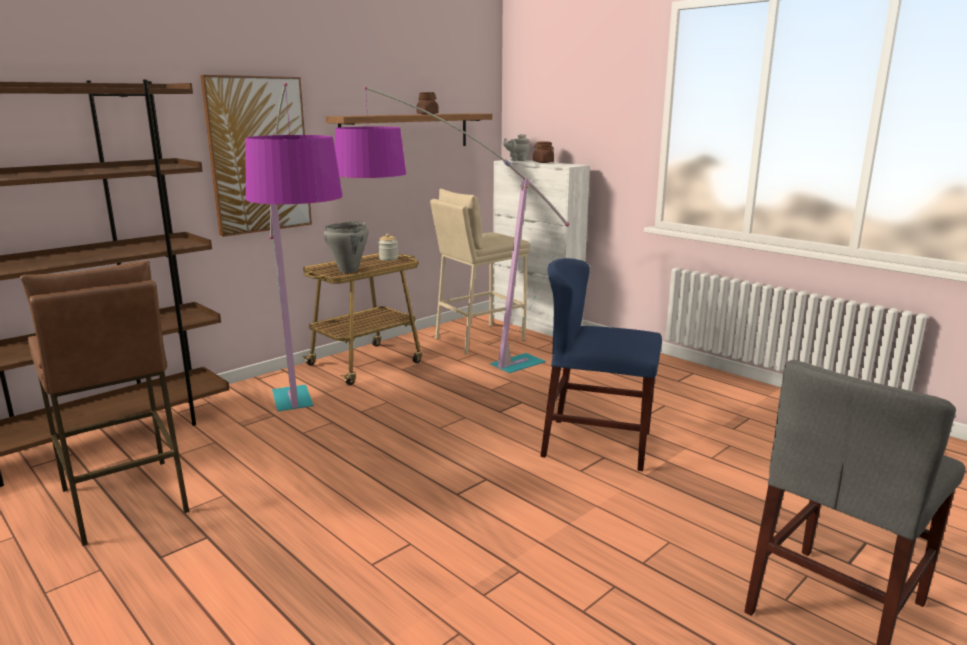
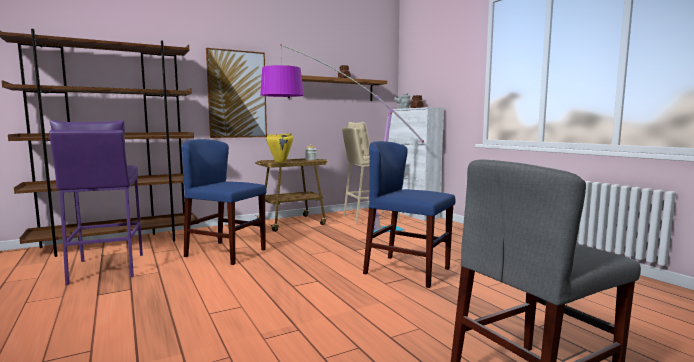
camera: 15 degrees right, 10 degrees down
brown stool [20,260,189,546] -> purple stool [49,120,143,285]
floor lamp [245,83,342,412] -> blue chair [182,139,266,265]
grey cooking pot [324,221,369,273] -> yellow cooking pot [266,133,293,162]

